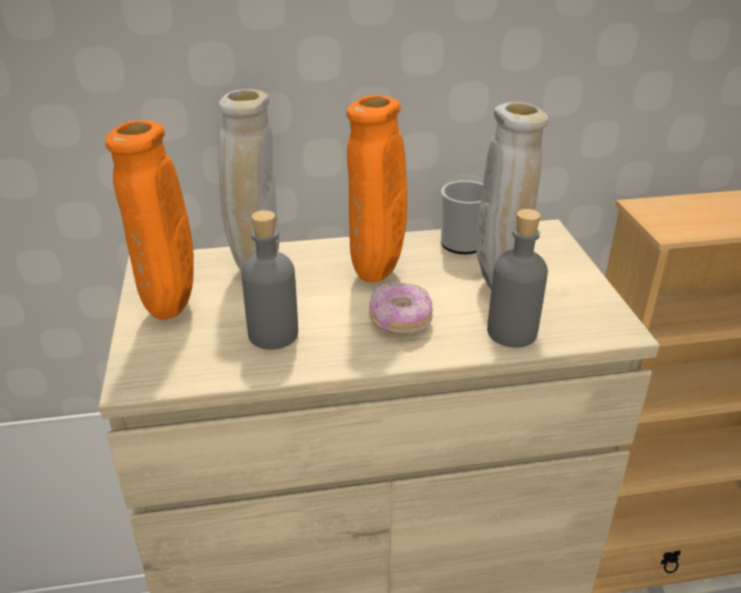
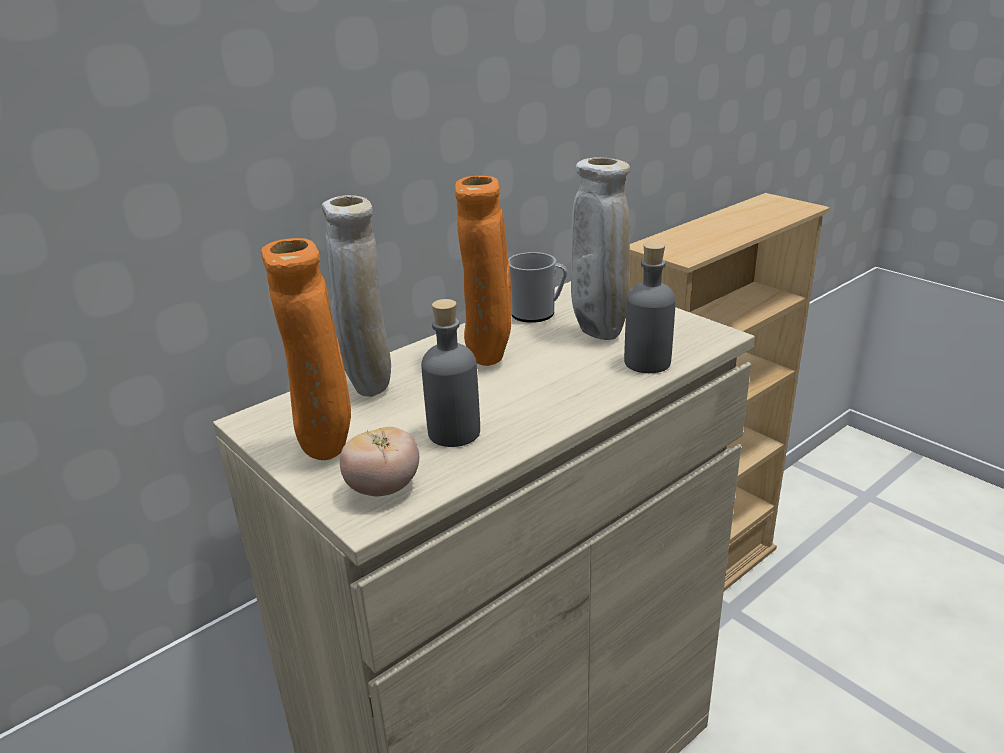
camera: 30 degrees left, 5 degrees down
donut [369,283,433,335] -> none
none -> tomato [340,427,419,496]

